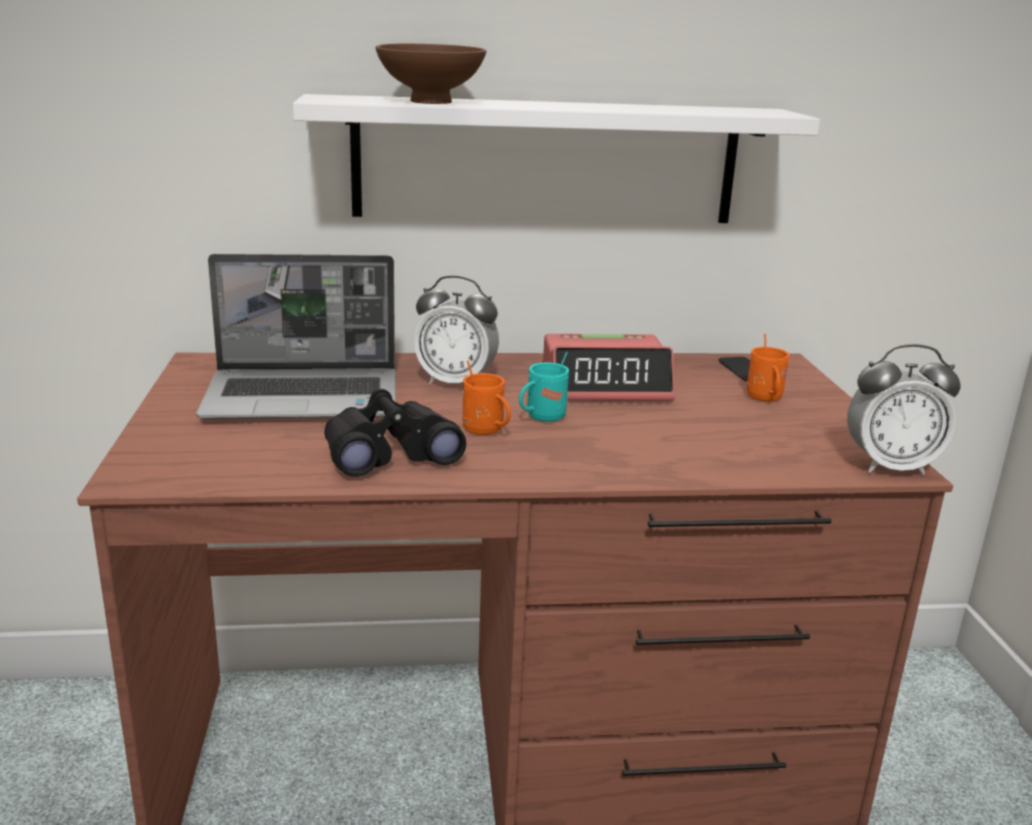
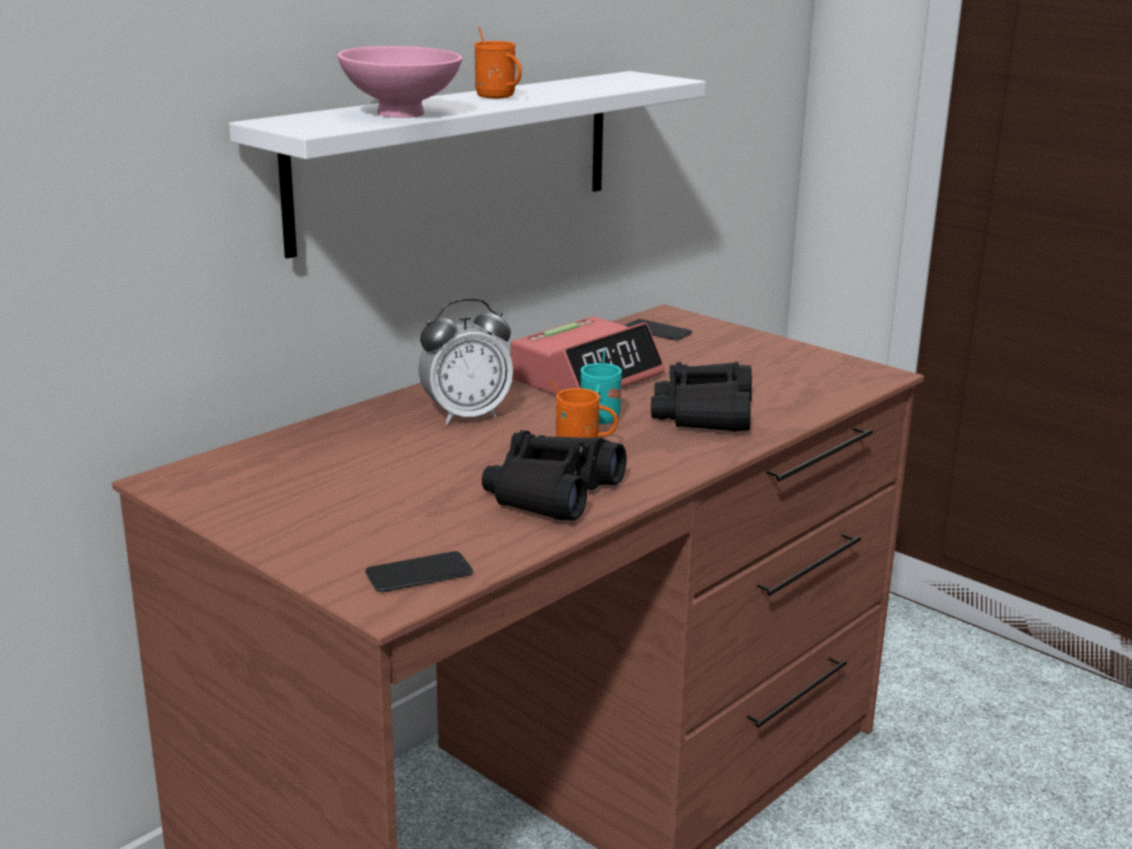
camera: 40 degrees left, 0 degrees up
laptop [196,254,396,419] -> none
brown bowl [375,44,487,104] -> pink bowl [337,46,462,118]
orange mug [747,334,790,402] -> orange mug moved to [475,27,522,99]
alarm clock [847,344,961,475] -> none
none -> phone [365,551,473,592]
none -> black binoculars [651,362,752,432]

